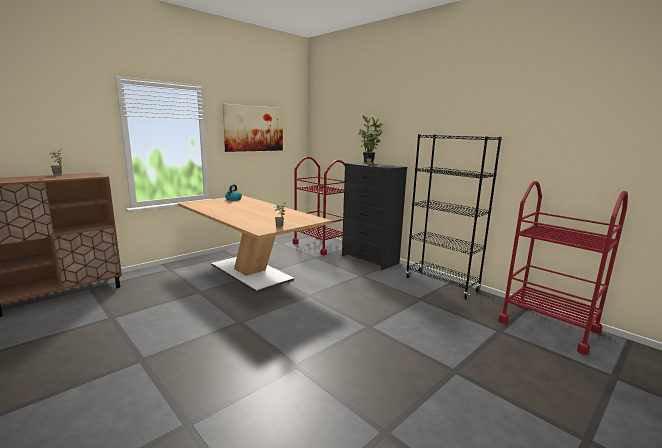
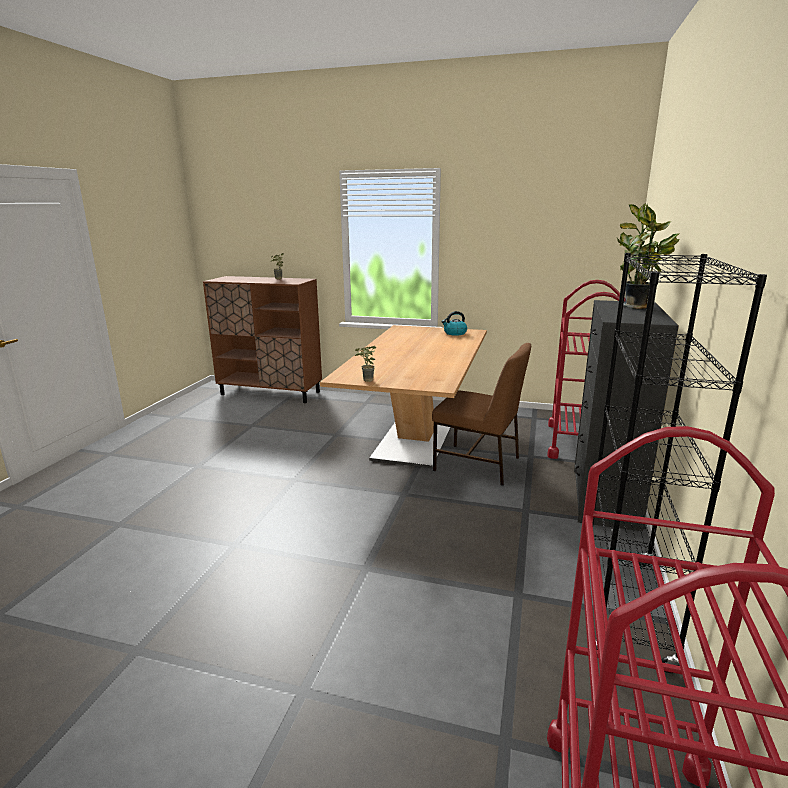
camera: 60 degrees right, 5 degrees up
picture [223,104,283,152] -> none
none -> brown chair [432,343,531,486]

